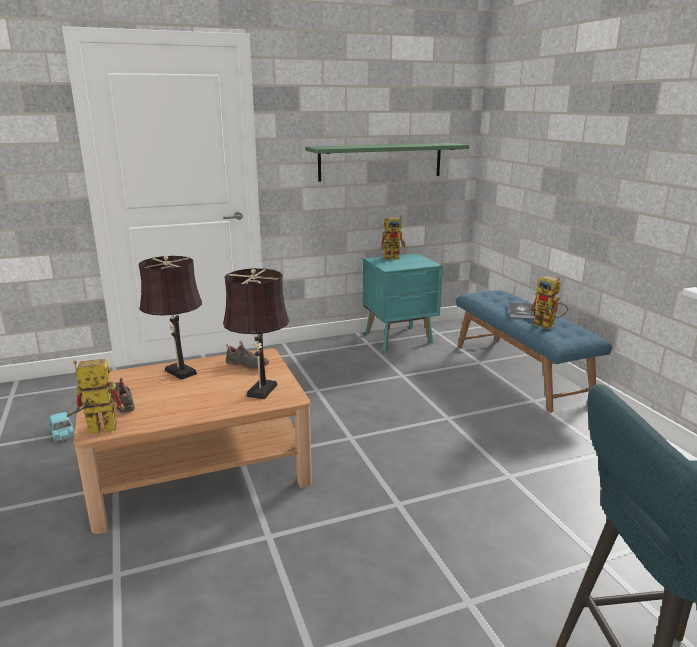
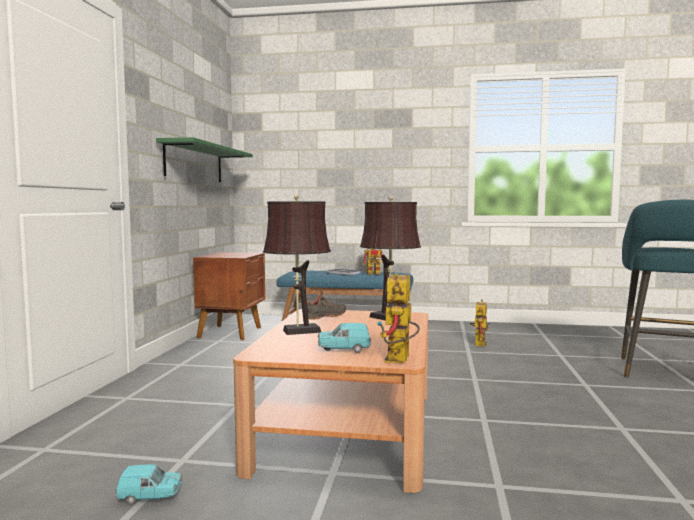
camera: 60 degrees left, 15 degrees down
black shoe [110,378,135,413] -> turquoise toy car [318,323,371,353]
turquoise nightstand [363,253,443,351] -> brown nightstand [193,252,265,340]
toy robot [380,216,406,260] -> toy robot moved to [470,300,490,347]

